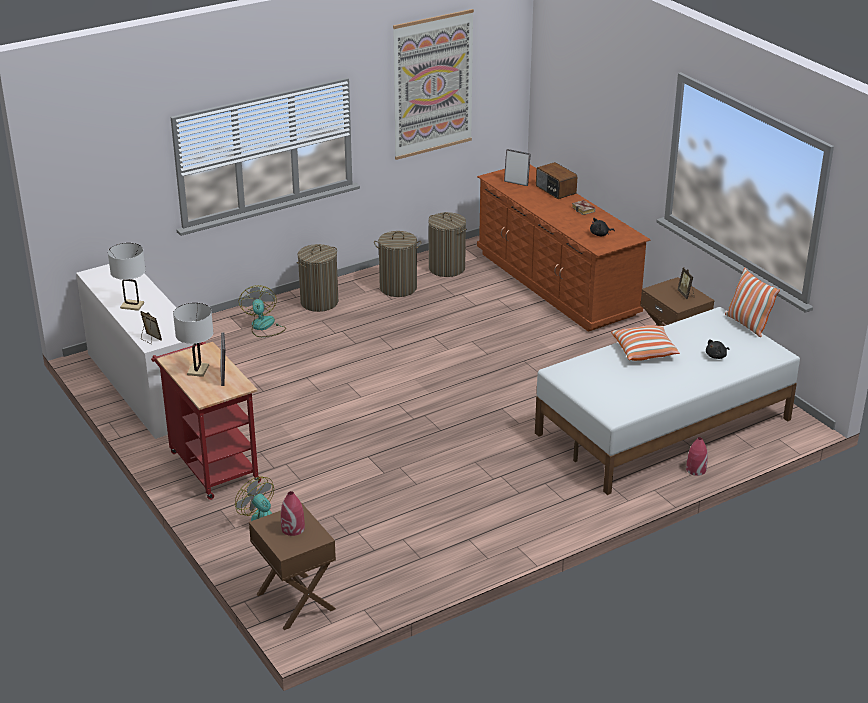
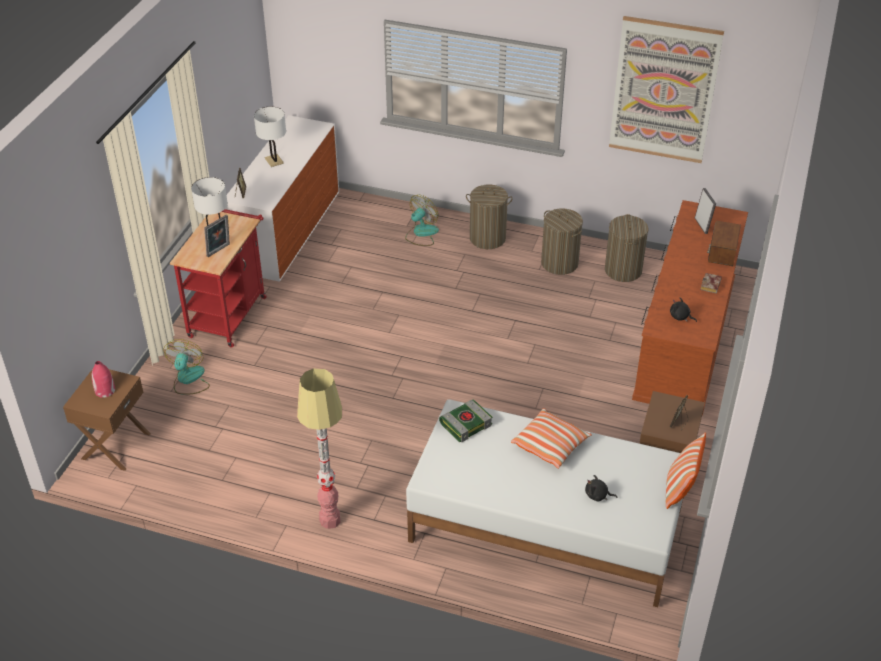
camera: 50 degrees right, 10 degrees up
red vase [686,437,708,476] -> none
none -> floor lamp [297,368,342,529]
none -> book [439,400,492,442]

